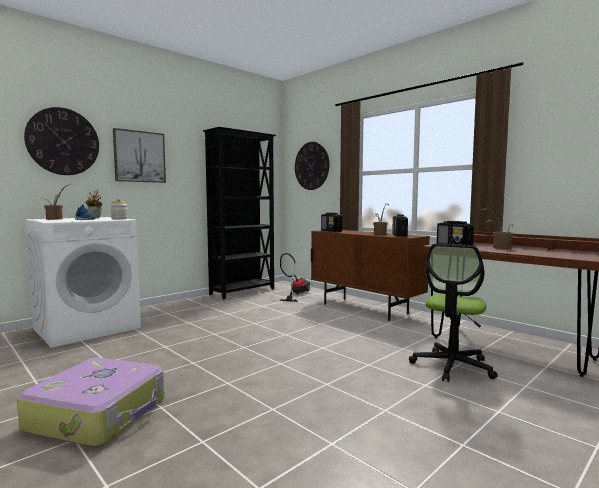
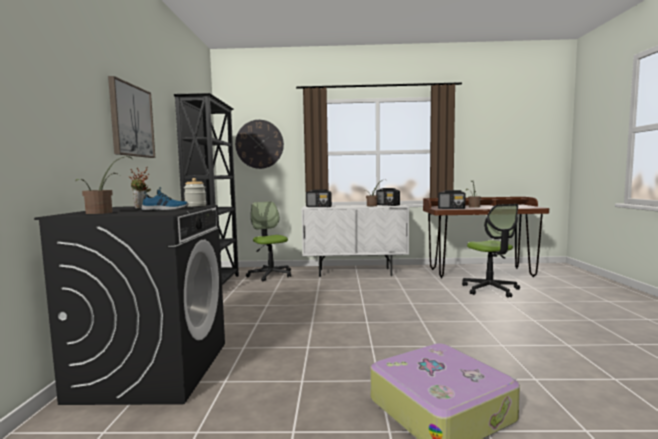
camera: 45 degrees left, 0 degrees up
wall clock [24,107,99,175] -> none
white washing machine [24,217,141,348] -> black washing machine [34,205,225,405]
vacuum cleaner [280,253,310,302] -> office chair [246,201,291,281]
brown cabinet [311,230,430,321] -> white cabinet [301,204,409,277]

